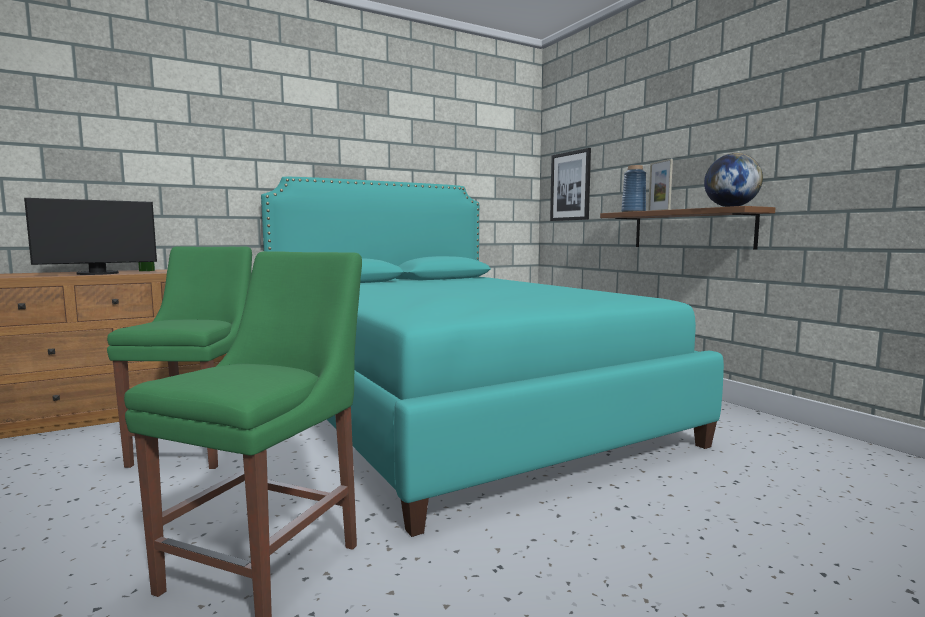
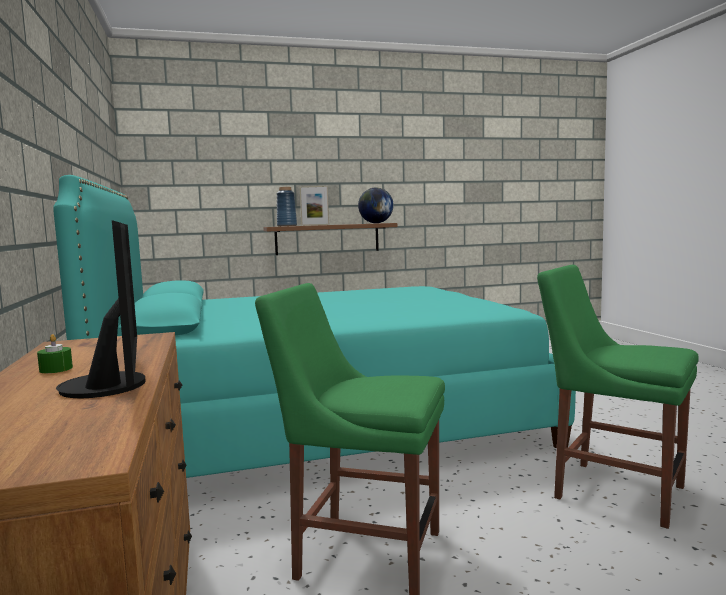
camera: 75 degrees left, 0 degrees up
picture [550,148,591,221] -> none

